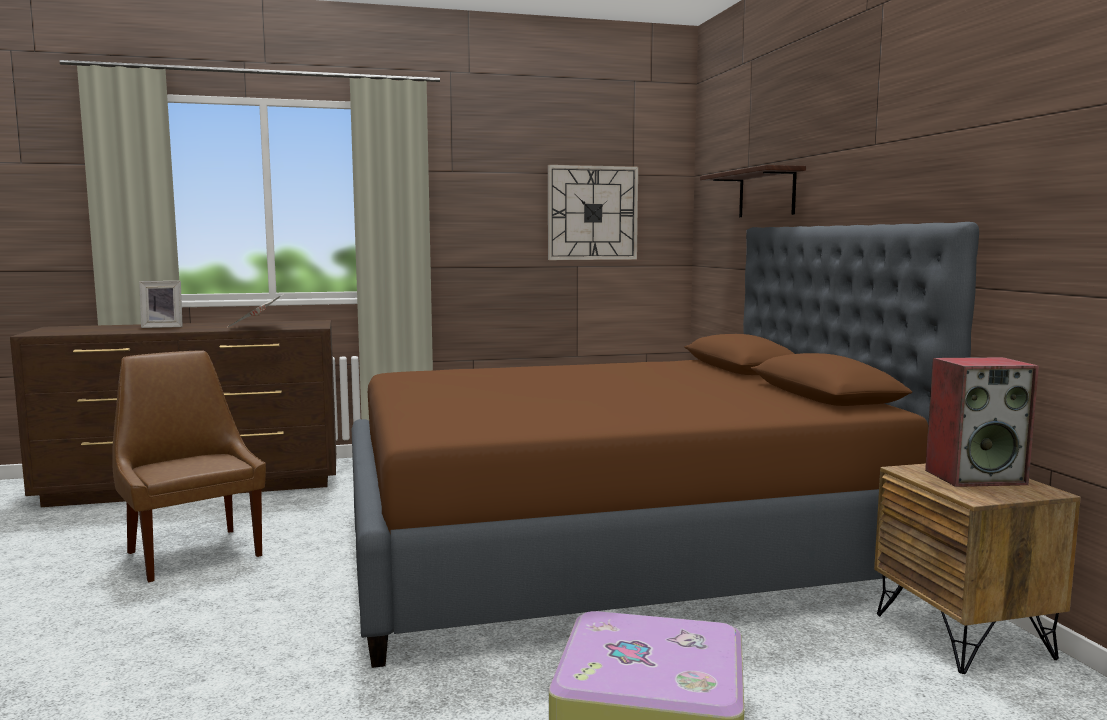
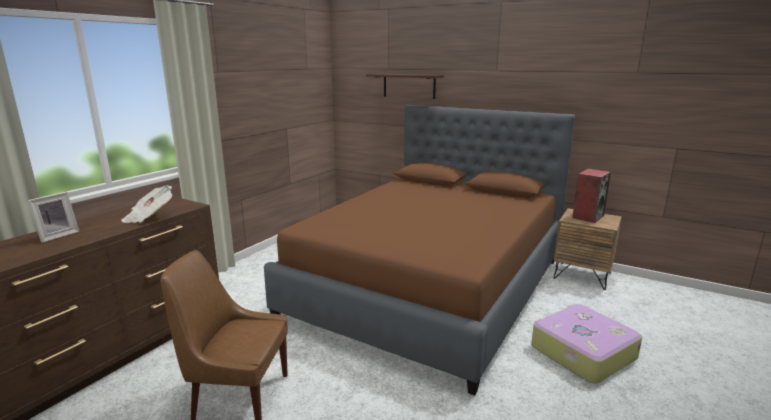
camera: 45 degrees left, 10 degrees up
wall clock [548,165,638,260] -> none

